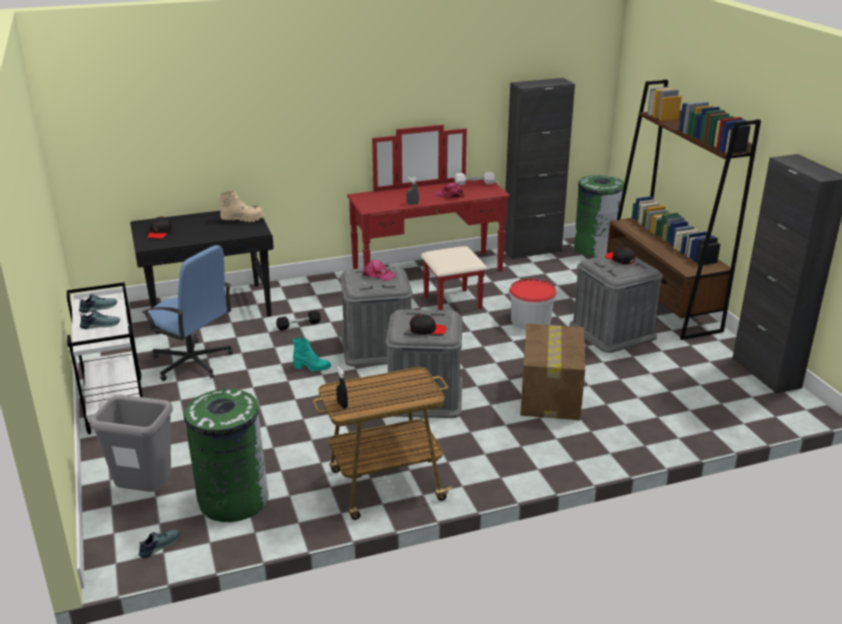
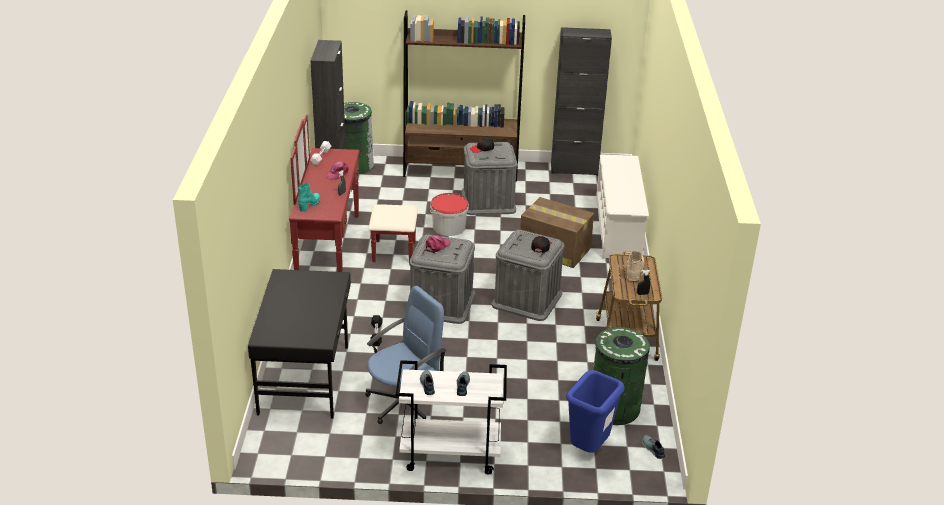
camera: 70 degrees left, 5 degrees up
grey trash can [90,395,173,492] -> blue trash can [566,370,625,453]
black cap [147,216,172,239] -> none
beige boot [219,190,265,222] -> beige boot moved to [625,251,644,281]
turquoise boot [293,338,331,372] -> turquoise boot moved to [298,183,320,212]
none -> white shoe rack [596,155,649,259]

